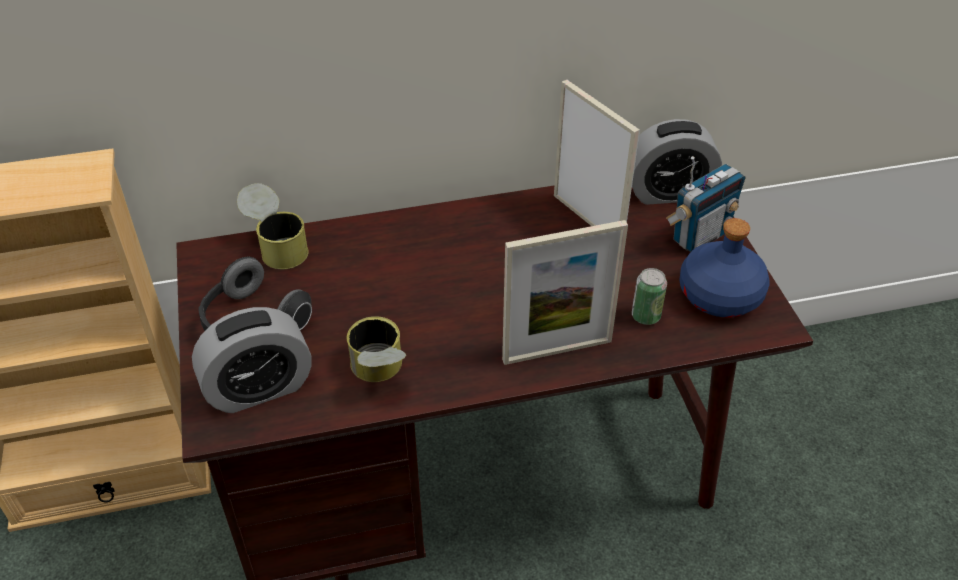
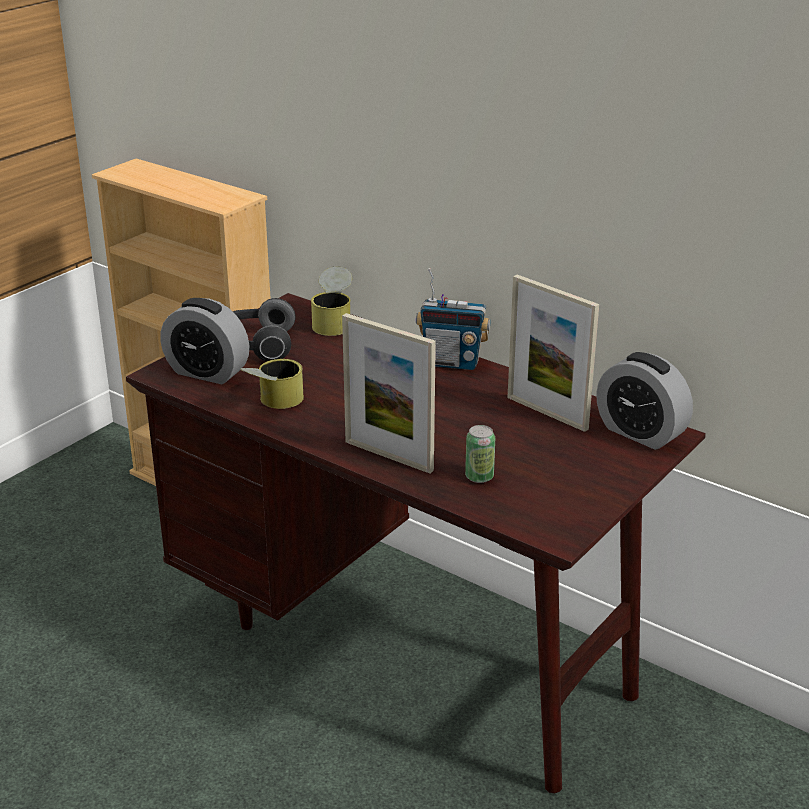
camera: 50 degrees right, 15 degrees down
picture frame [554,80,640,226] -> picture frame turned 120 degrees clockwise [507,275,599,432]
radio [666,156,745,252] -> radio moved to [416,268,490,370]
blue bottle [679,218,769,317] -> none

